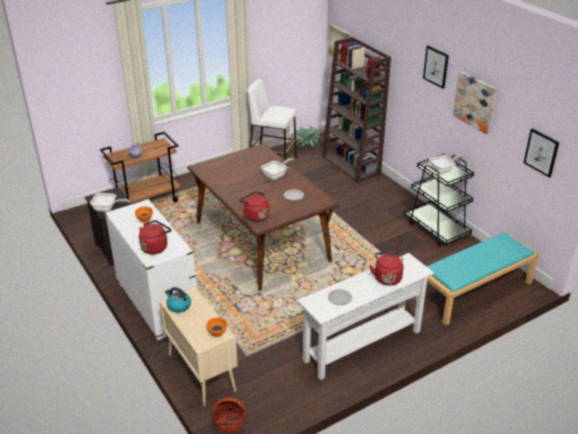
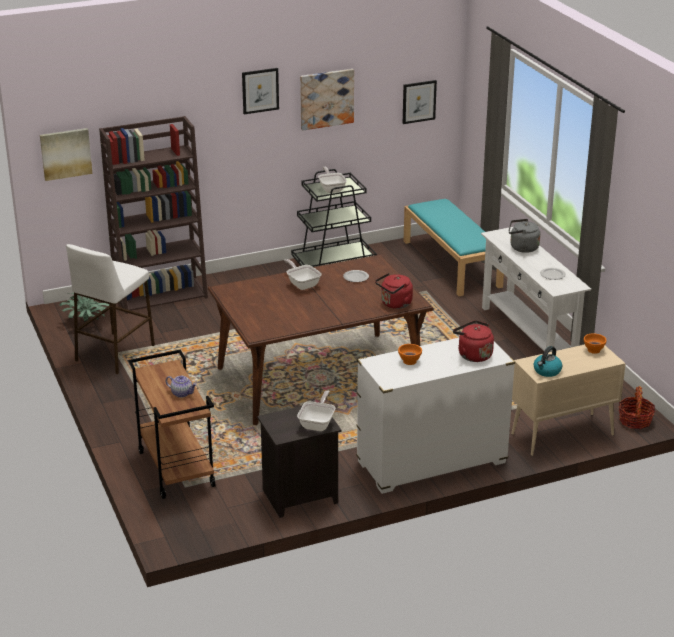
camera: 80 degrees left, 5 degrees down
red kettle [369,252,403,286] -> grey kettle [509,219,540,253]

